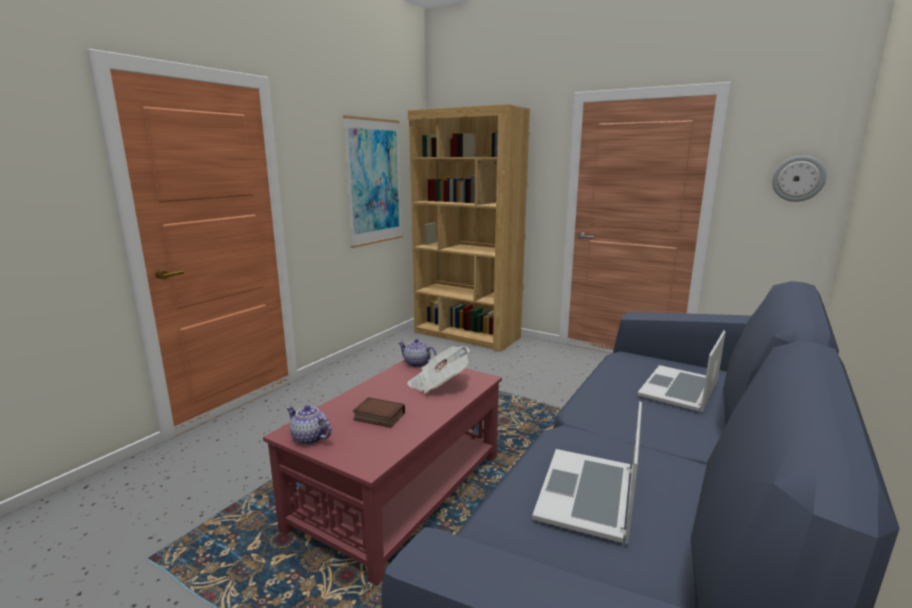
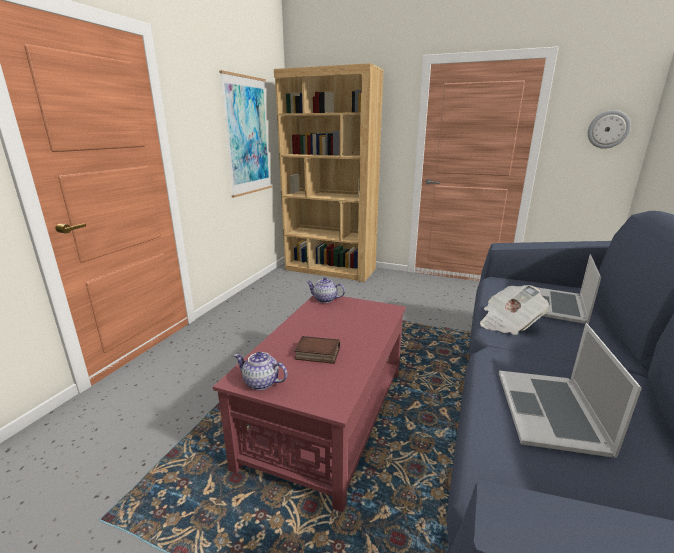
camera: 10 degrees left, 5 degrees up
newspaper [407,346,471,393] -> newspaper moved to [480,285,549,335]

